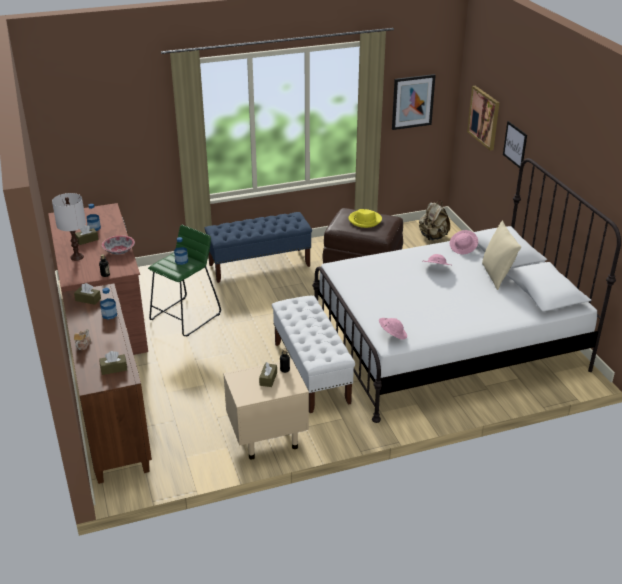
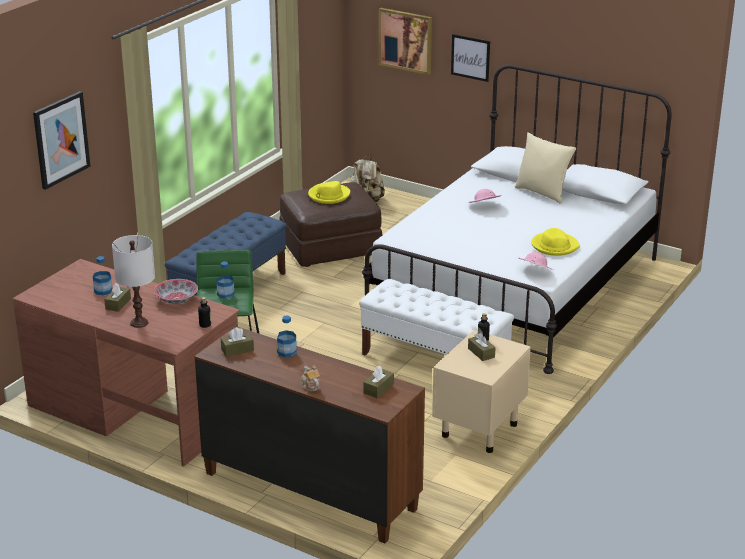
camera: 40 degrees left, 5 degrees down
picture [392,74,436,130] -> picture moved to [33,91,91,190]
pink hat [450,230,478,254] -> none
none -> yellow hat [531,228,580,256]

